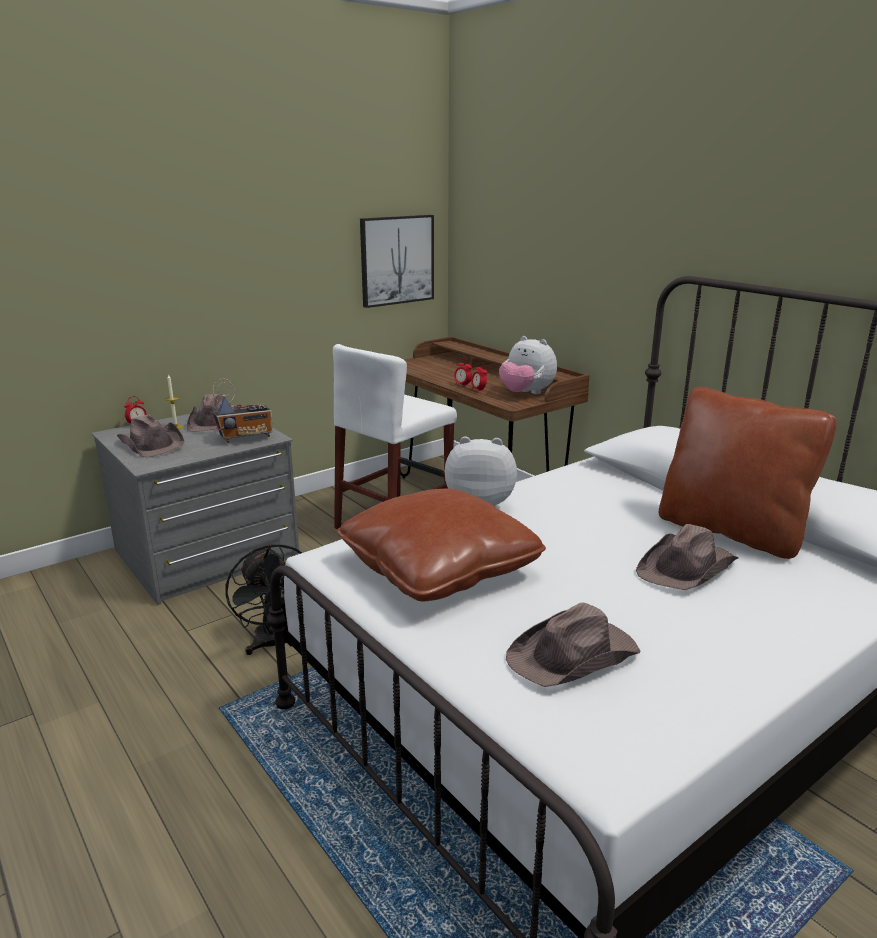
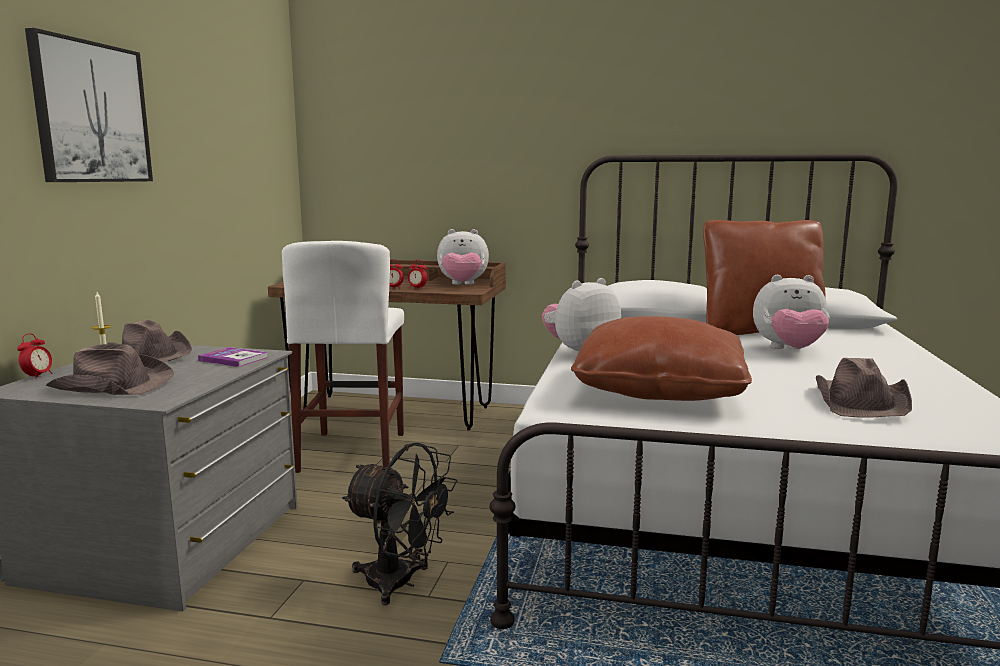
camera: 40 degrees left, 10 degrees down
radio [213,378,272,443] -> book [198,347,268,367]
picture [360,215,434,308] -> picture moved to [25,28,153,182]
brown hat [636,524,738,590] -> plush toy [753,275,830,349]

